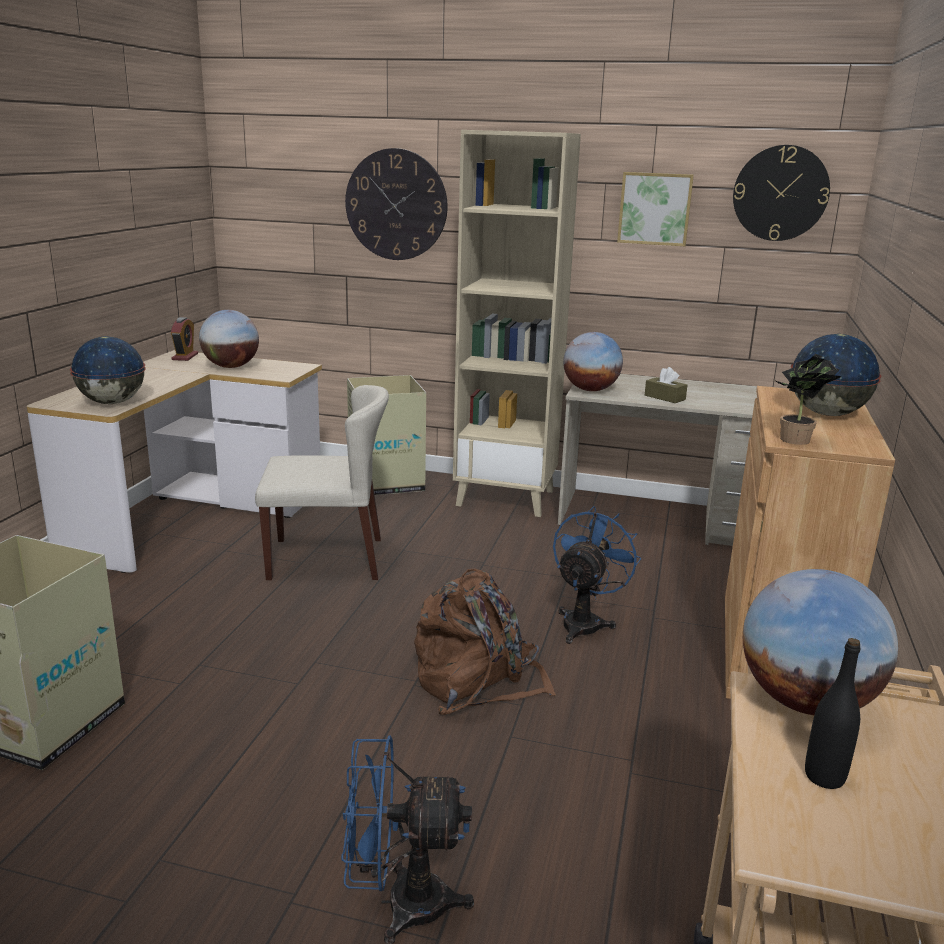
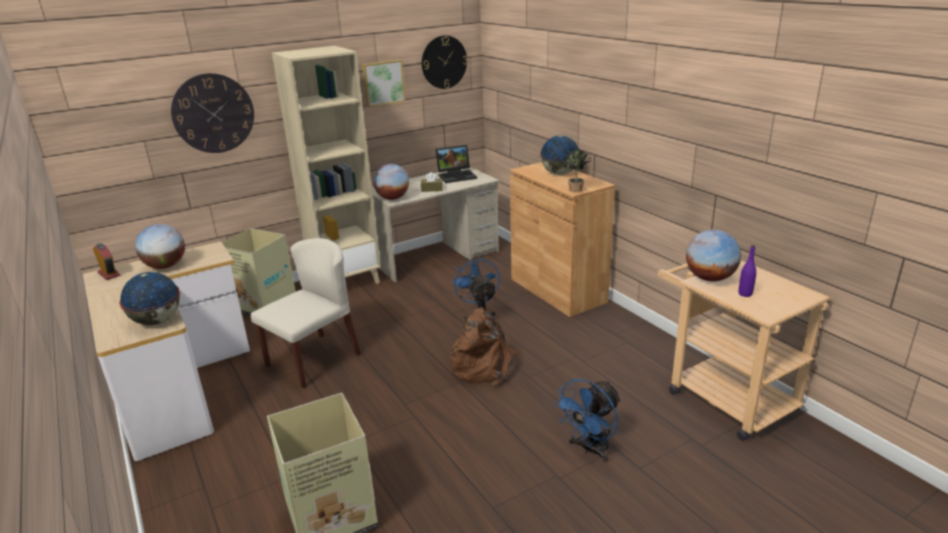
camera: 45 degrees left, 5 degrees up
black bottle [805,638,861,789] -> purple bottle [739,245,756,297]
none -> laptop [435,145,477,183]

